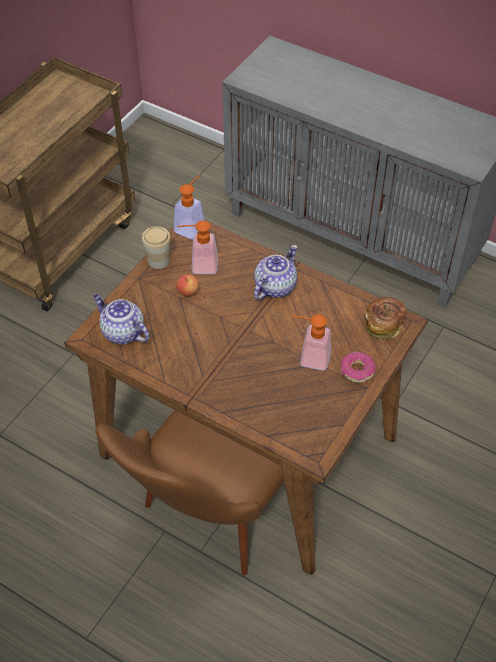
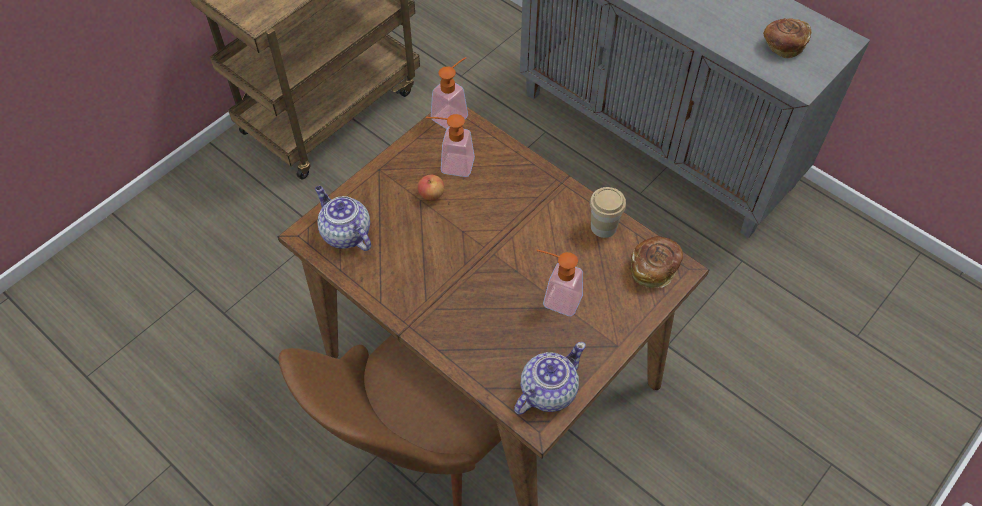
camera: 10 degrees right, 5 degrees up
cup [142,226,171,269] -> cup moved to [590,187,626,238]
teapot [254,245,297,300] -> teapot moved to [514,342,586,415]
donut [340,352,375,383] -> none
none -> bread [763,18,811,59]

